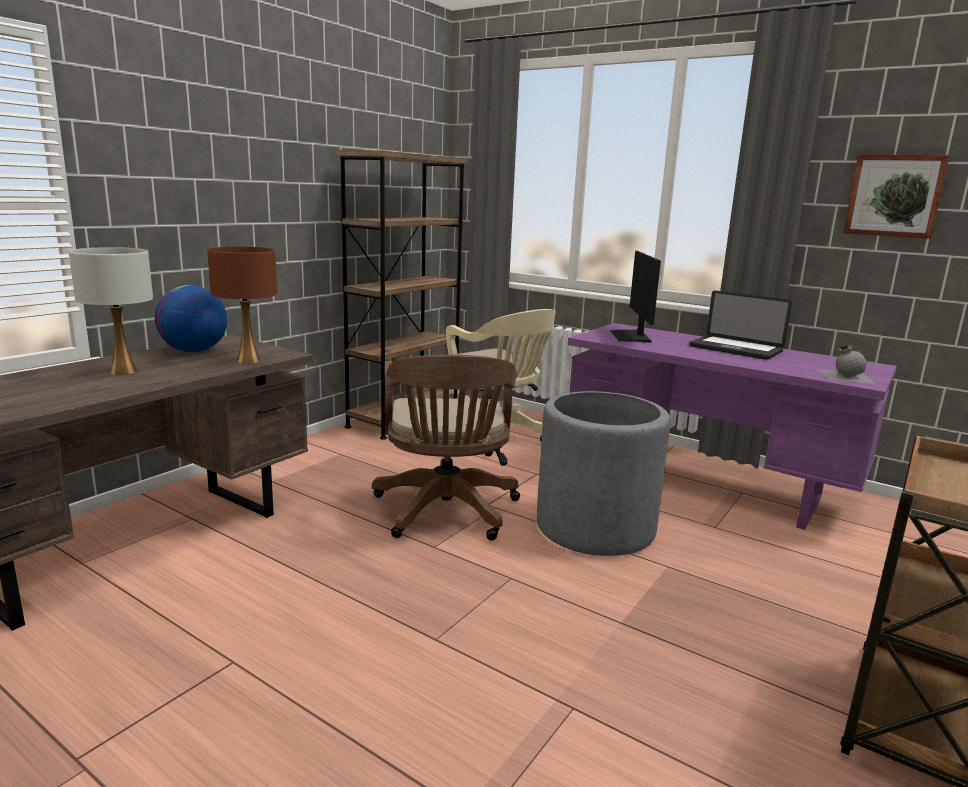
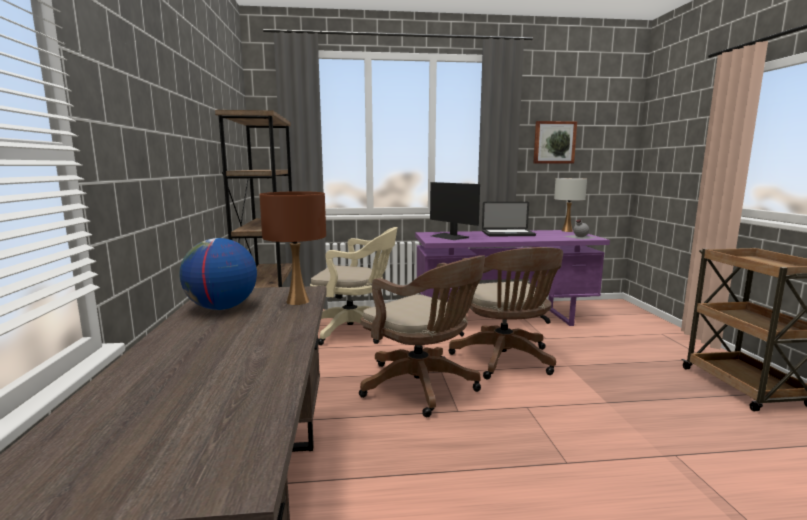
camera: 40 degrees left, 5 degrees down
white table lamp [69,247,153,375] -> white table lamp moved to [554,178,587,232]
grey planter [536,391,671,556] -> brown office chair [448,247,563,379]

